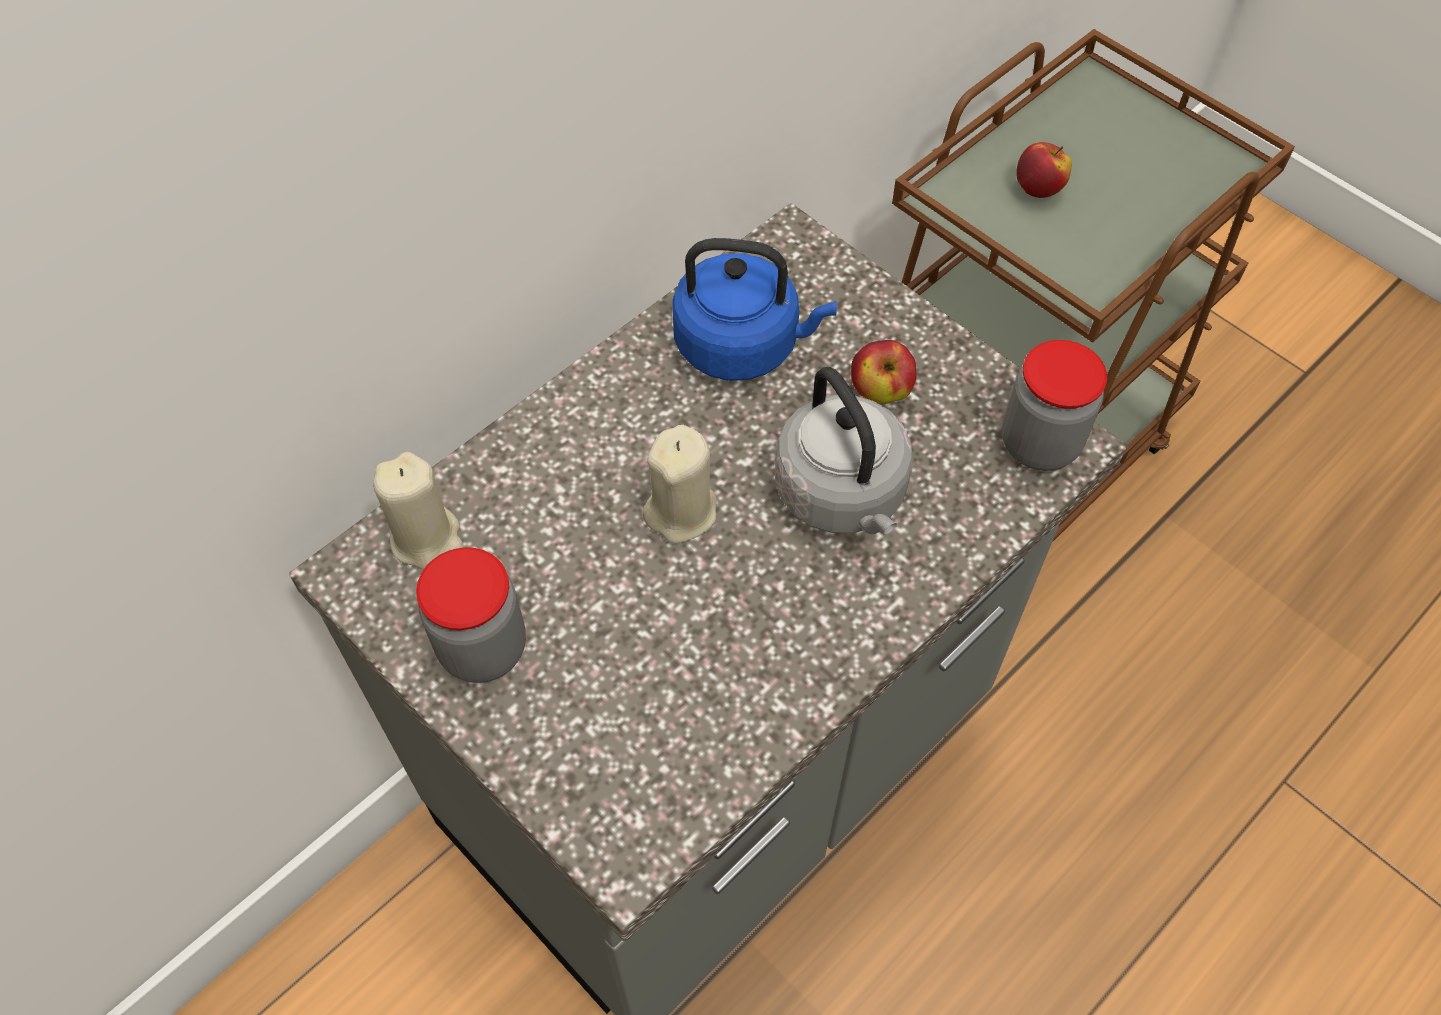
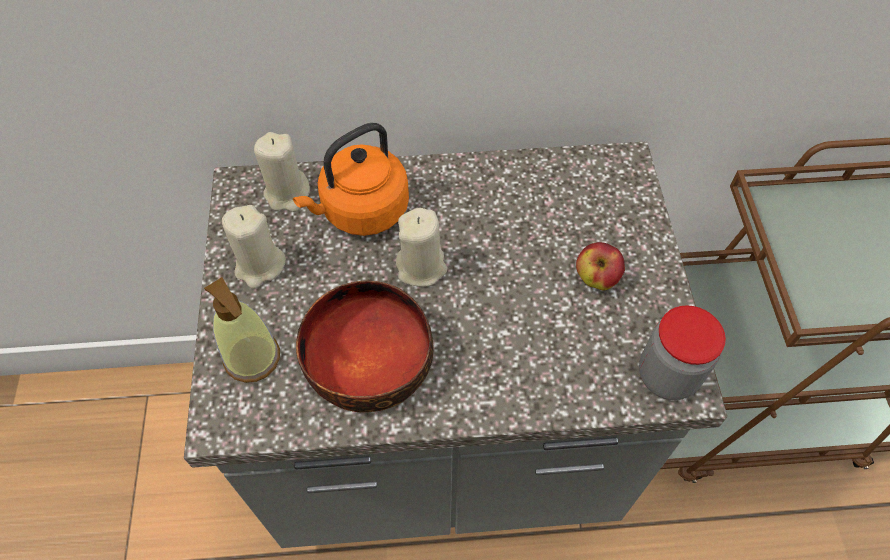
camera: 40 degrees right, 0 degrees up
jar [416,547,526,683] -> beige candle [222,205,286,289]
blue kettle [672,238,837,381] -> none
grey kettle [775,367,913,534] -> none
apple [1016,142,1072,198] -> none
none -> soap dispenser [204,277,280,383]
none -> orange kettle [293,123,409,236]
none -> bowl [296,281,433,412]

